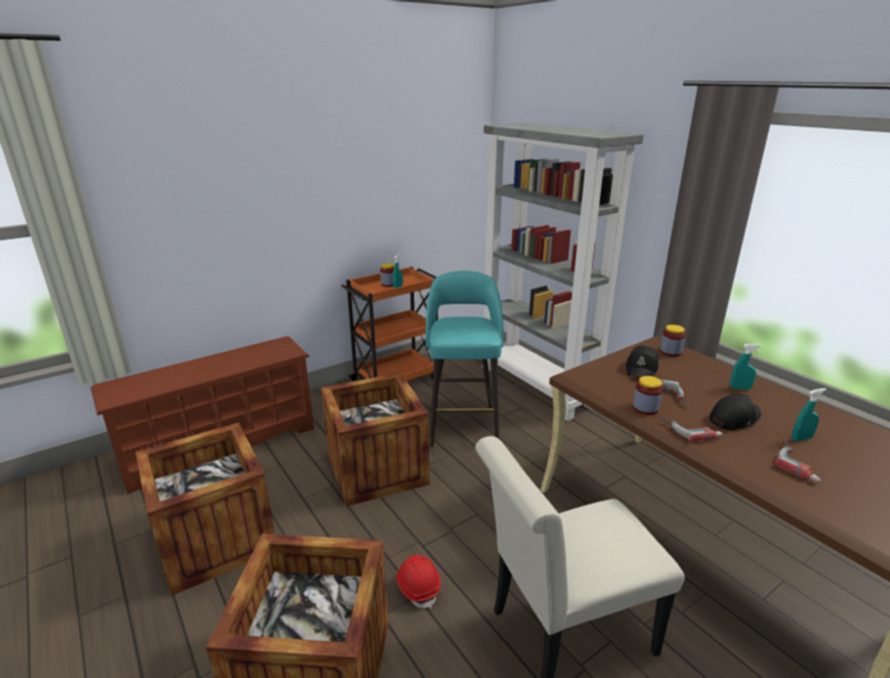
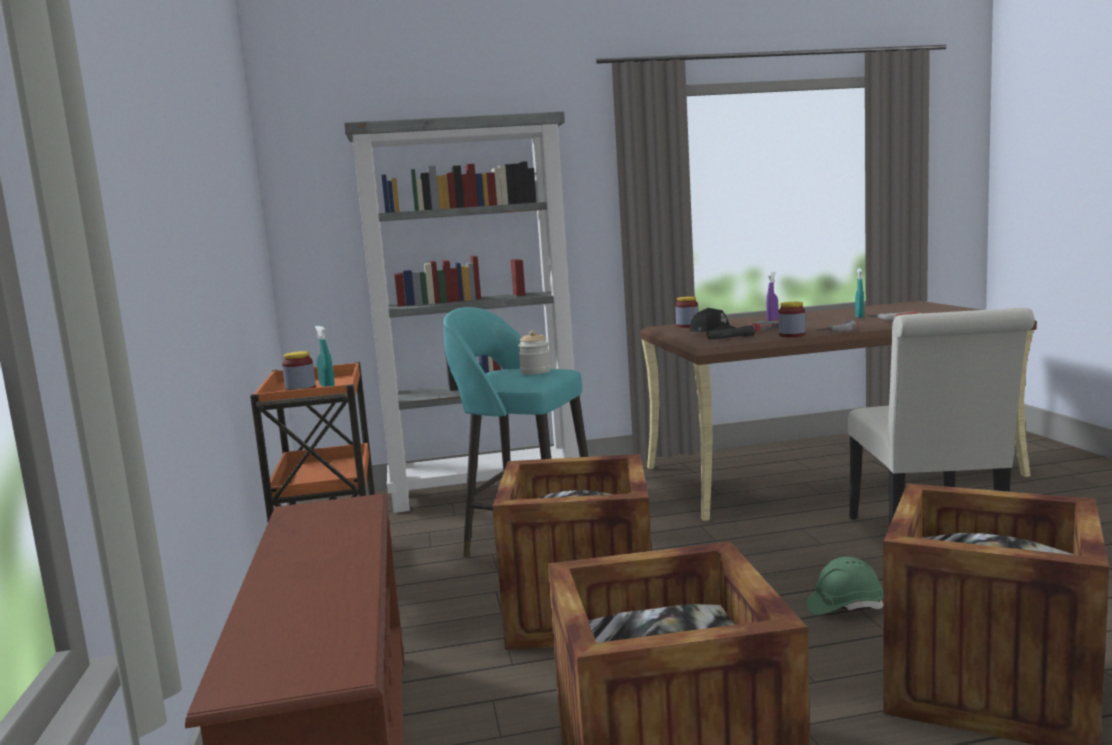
camera: 65 degrees left, 15 degrees down
red hard hat [396,555,441,608] -> green hard hat [806,557,884,615]
black cap [709,394,761,430] -> none
turquoise spray bottle [730,344,761,390] -> purple spray bottle [766,272,779,321]
none -> jar [518,330,551,374]
none -> black flashlight [706,325,755,340]

